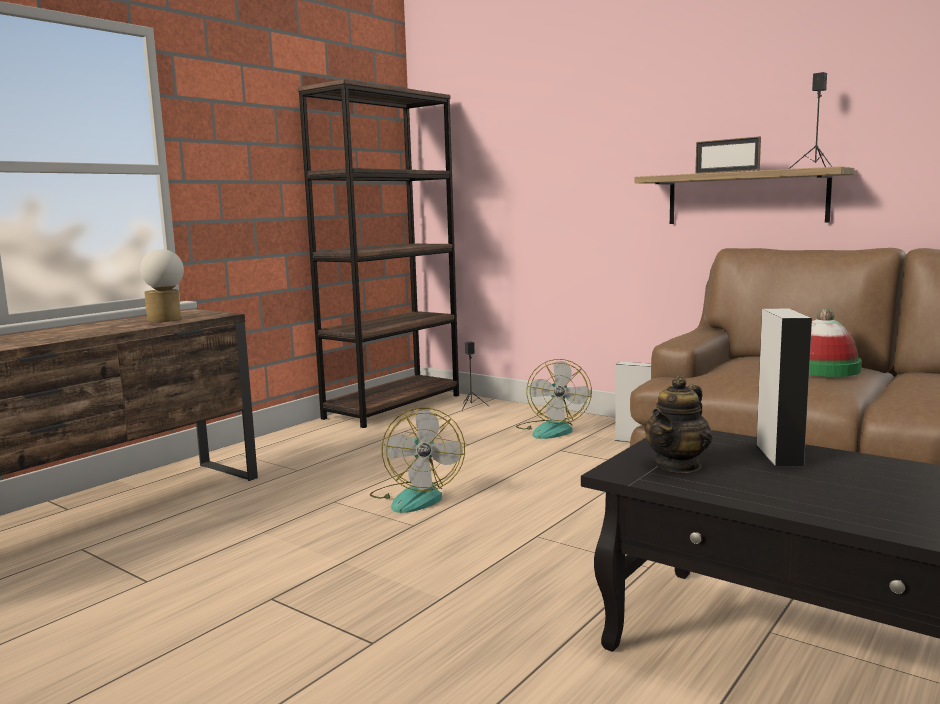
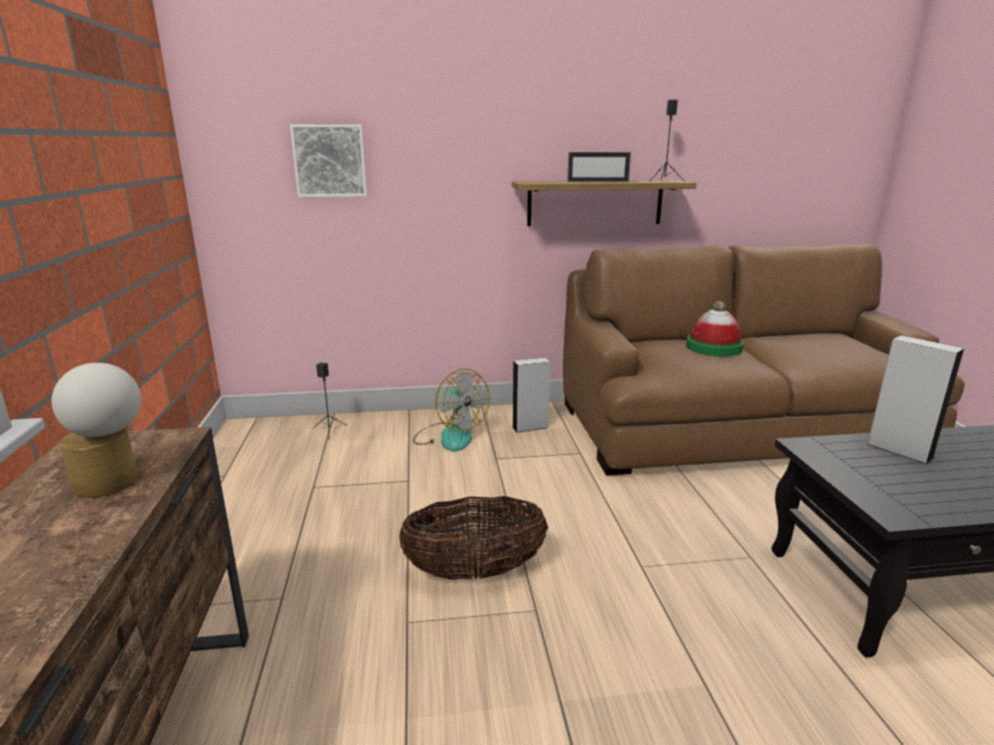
camera: 45 degrees left, 10 degrees up
brown bookcase [298,79,459,428] -> none
fan [370,408,465,513] -> basket [399,496,548,580]
teapot [644,375,712,473] -> none
none -> picture [290,125,367,197]

